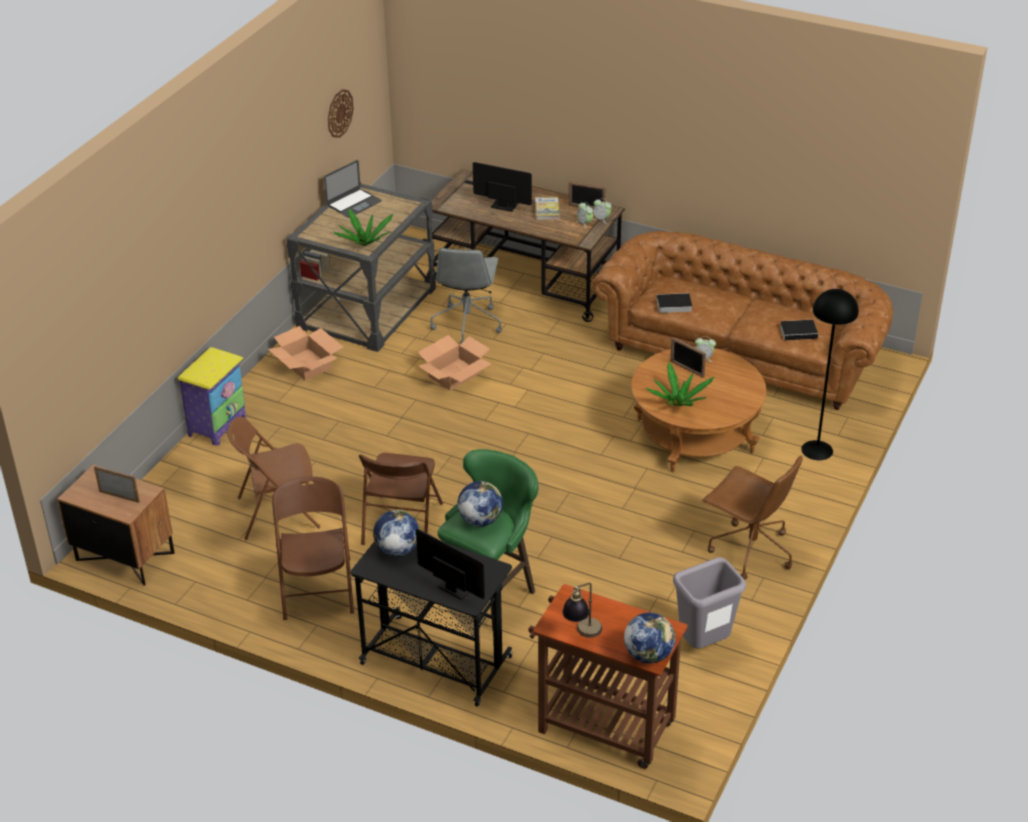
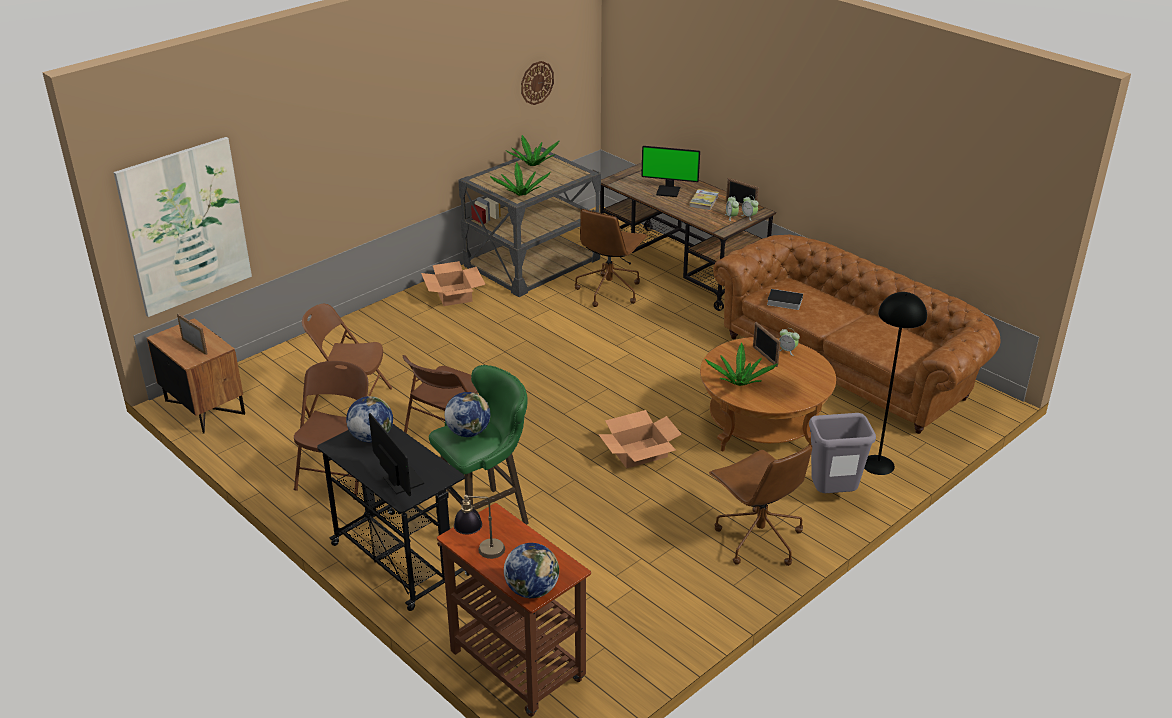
camera: 20 degrees right, 5 degrees down
nightstand [177,347,246,445] -> none
laptop [324,160,382,218] -> potted plant [506,135,560,166]
cardboard box [417,335,491,391] -> cardboard box moved to [598,410,682,468]
grey office chair [430,248,502,344] -> brown office chair [574,209,648,307]
monitor [473,162,532,212] -> monitor turned 150 degrees clockwise [641,146,700,197]
grey trash can [673,557,746,649] -> grey trash can moved to [809,413,876,493]
book [780,320,823,340] -> none
none -> picture [114,137,252,317]

